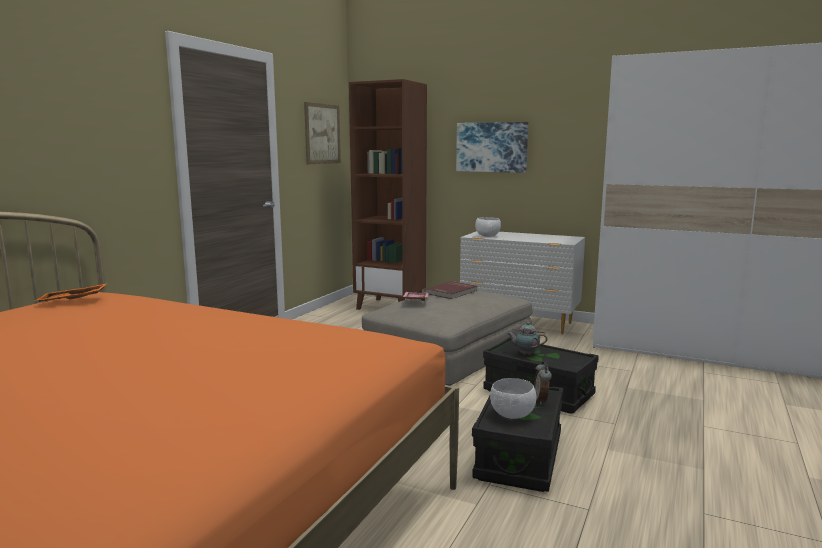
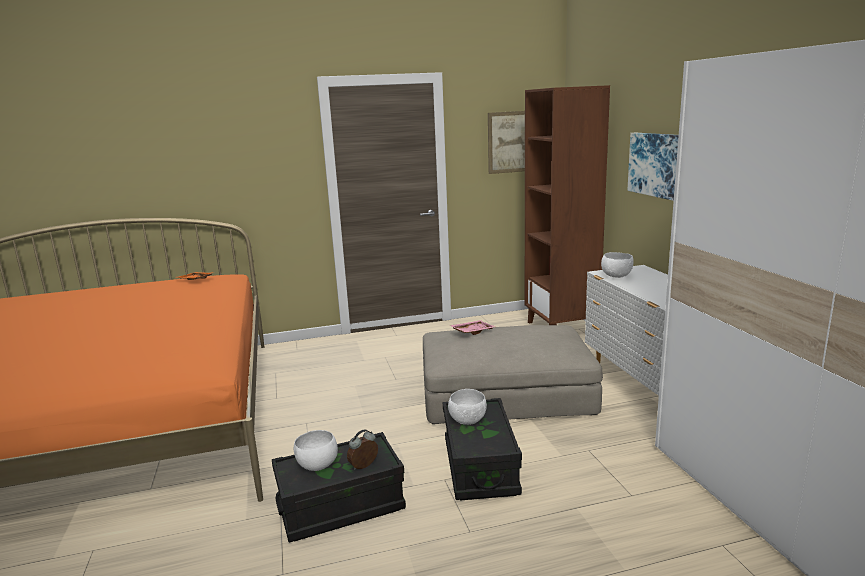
camera: 50 degrees right, 5 degrees up
red book [425,281,477,299] -> none
teapot [507,322,547,355] -> white bowl [448,389,487,425]

